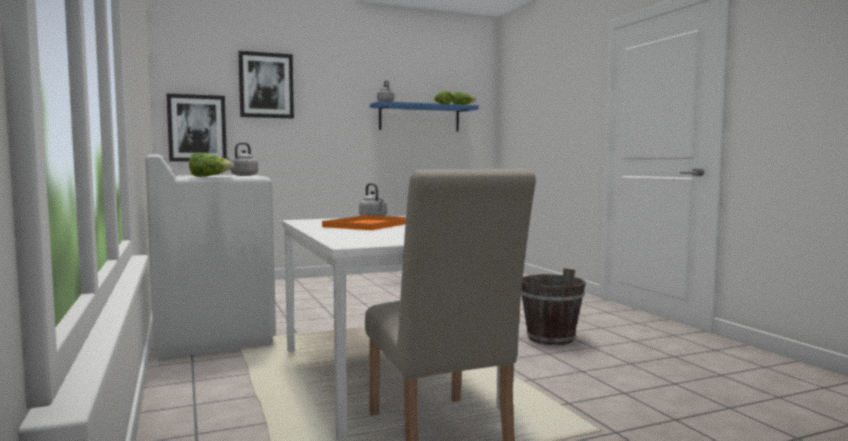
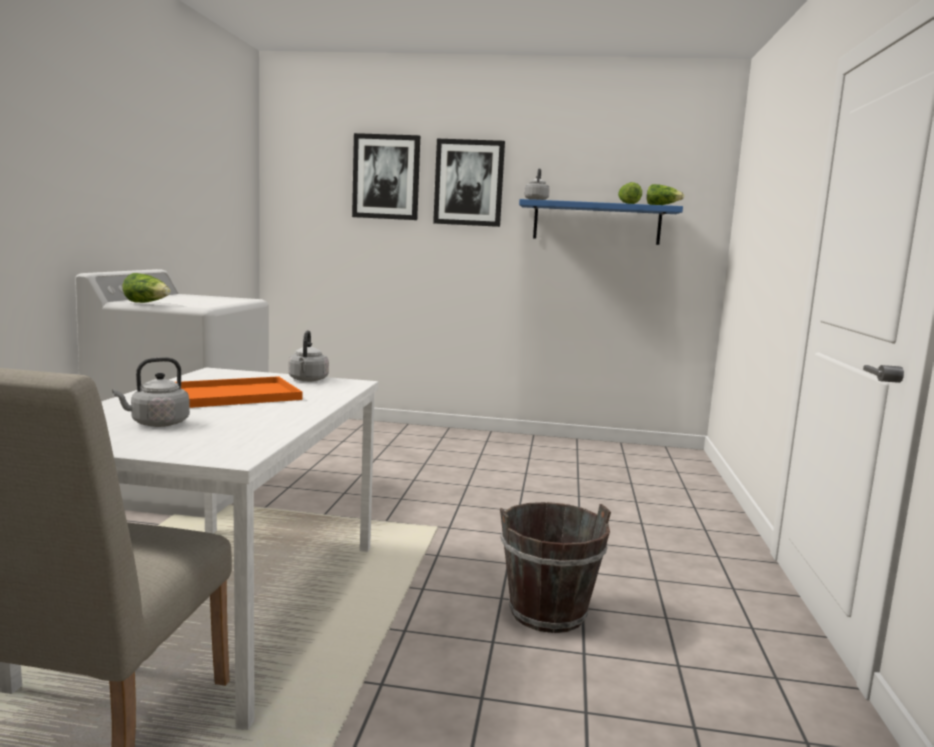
camera: 30 degrees right, 5 degrees up
picture [167,94,227,162] -> picture moved to [433,139,505,227]
grey kettle [226,142,258,176] -> grey kettle moved to [112,357,190,427]

